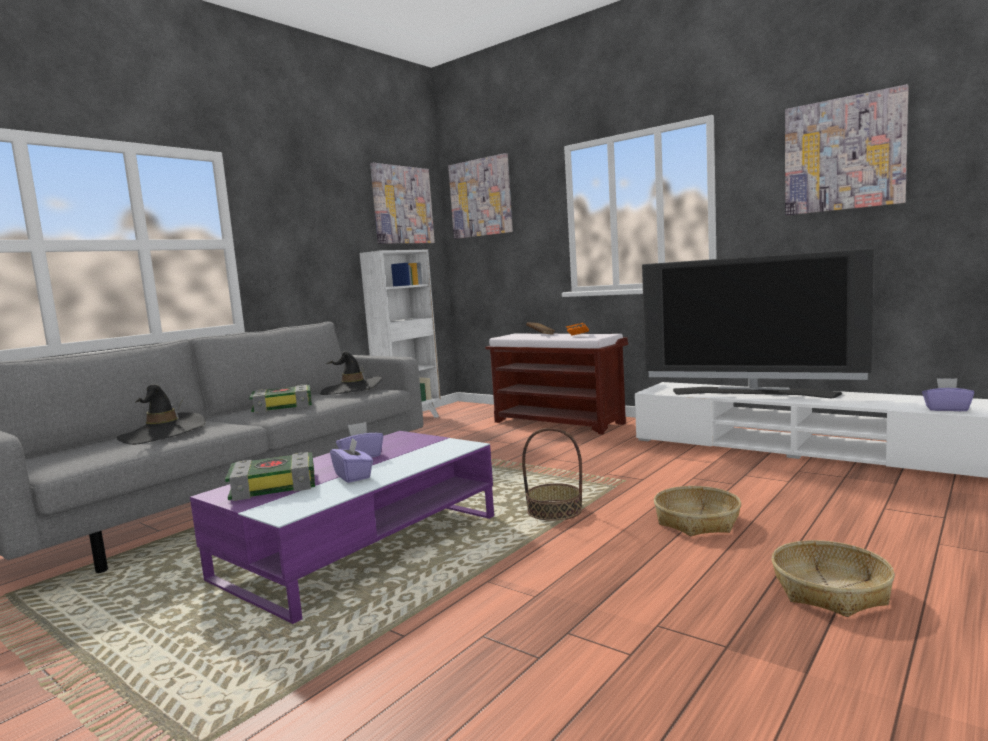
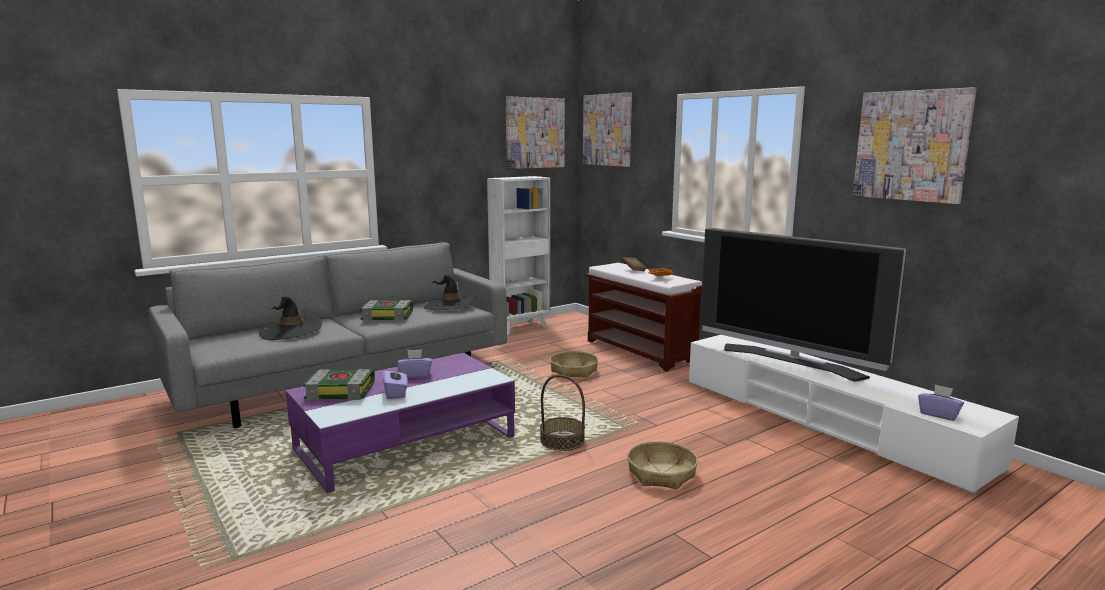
camera: 15 degrees right, 5 degrees up
basket [771,540,895,617] -> basket moved to [550,351,598,378]

